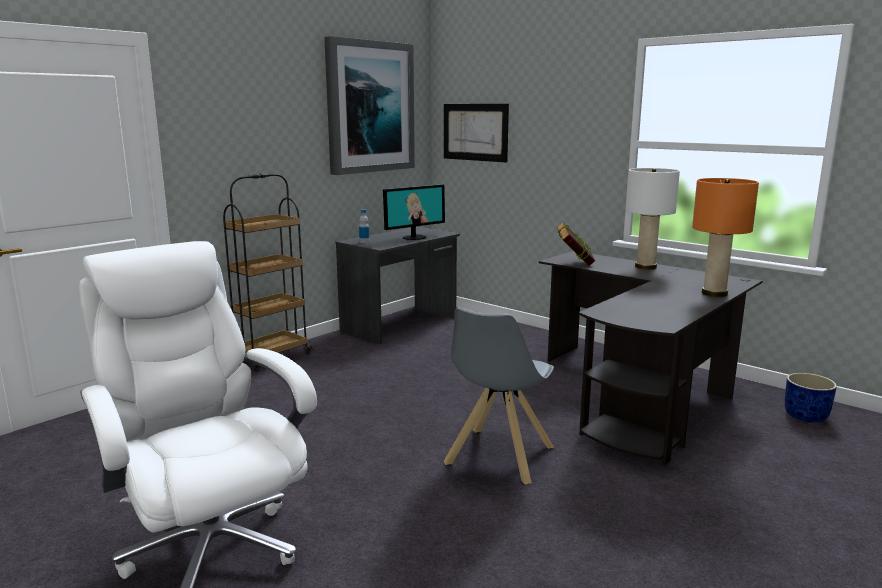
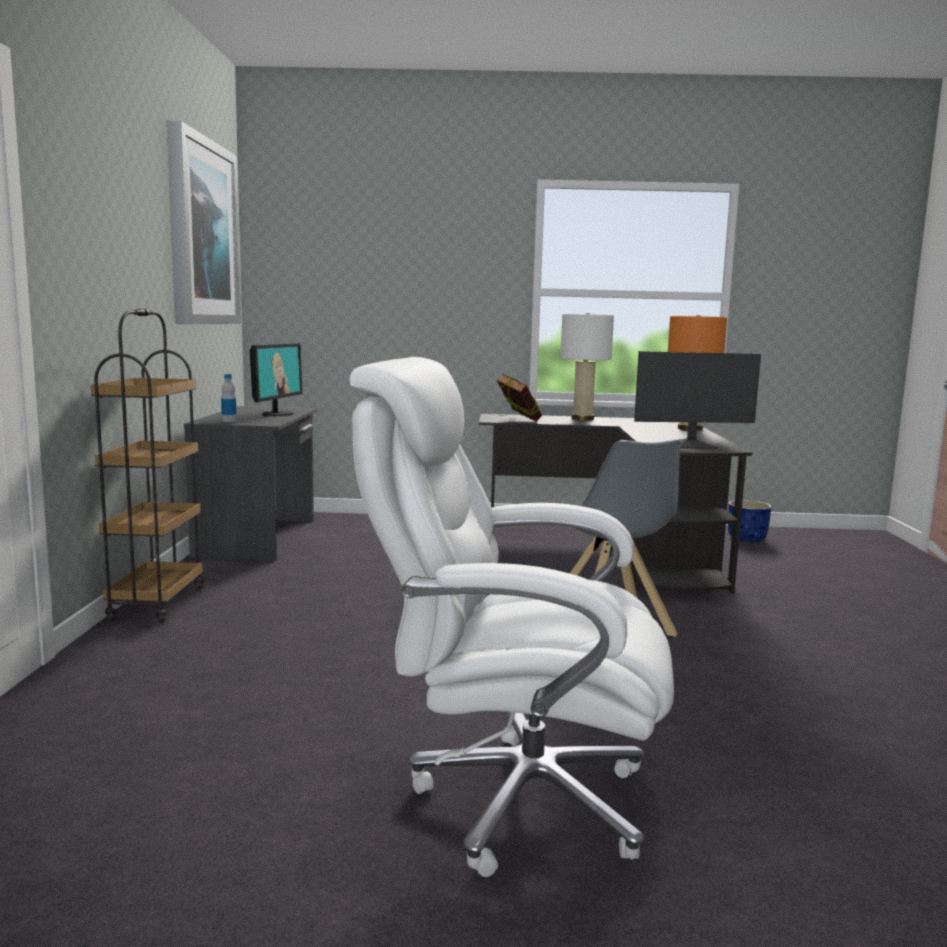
camera: 40 degrees left, 5 degrees down
picture [444,104,509,162] -> none
none -> monitor [634,351,761,449]

